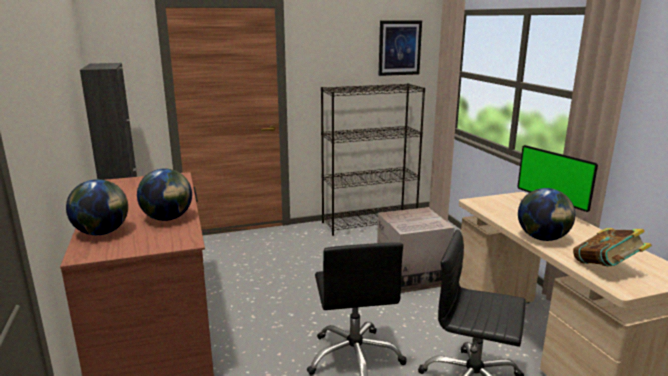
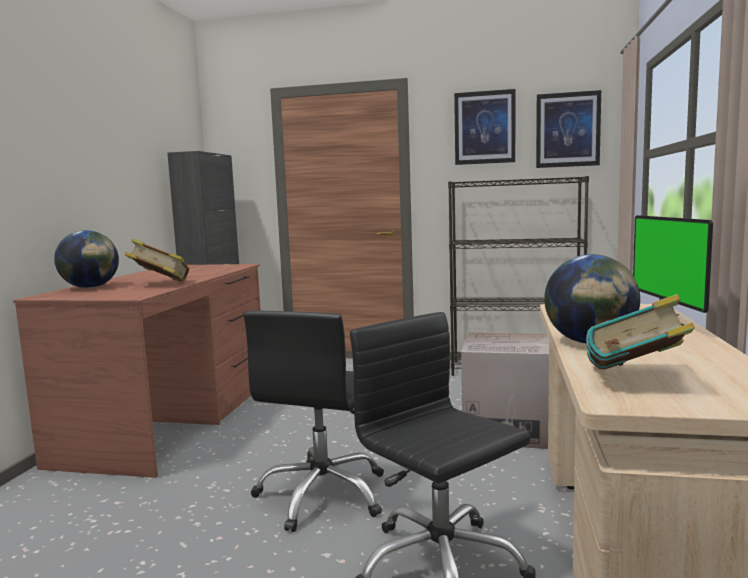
camera: 30 degrees right, 10 degrees down
globe [137,169,192,221] -> book [125,239,189,282]
none -> picture [454,89,515,165]

